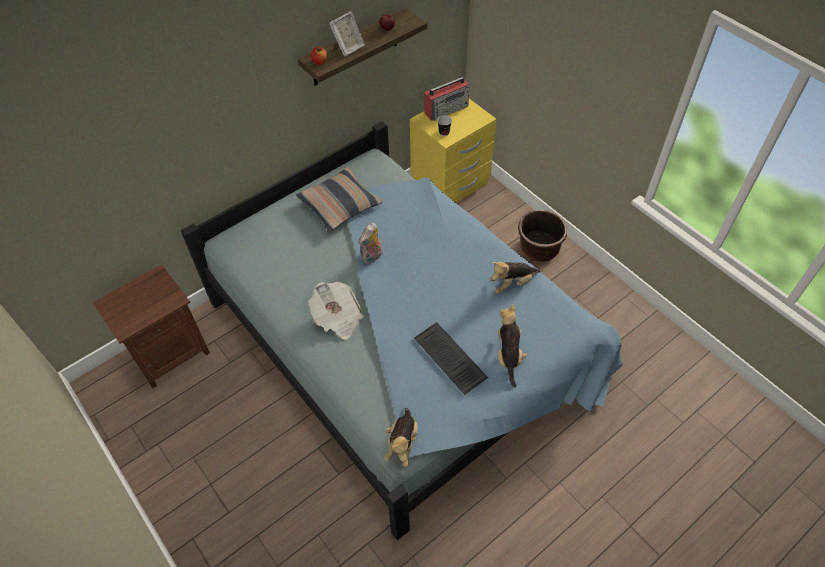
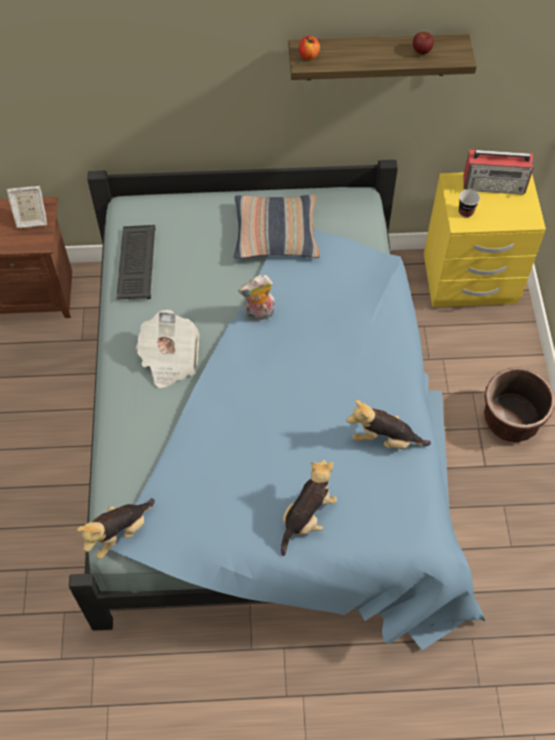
camera: 35 degrees right, 5 degrees up
picture frame [329,12,365,57] -> picture frame moved to [7,186,47,228]
keyboard [414,322,488,395] -> keyboard moved to [116,225,156,300]

